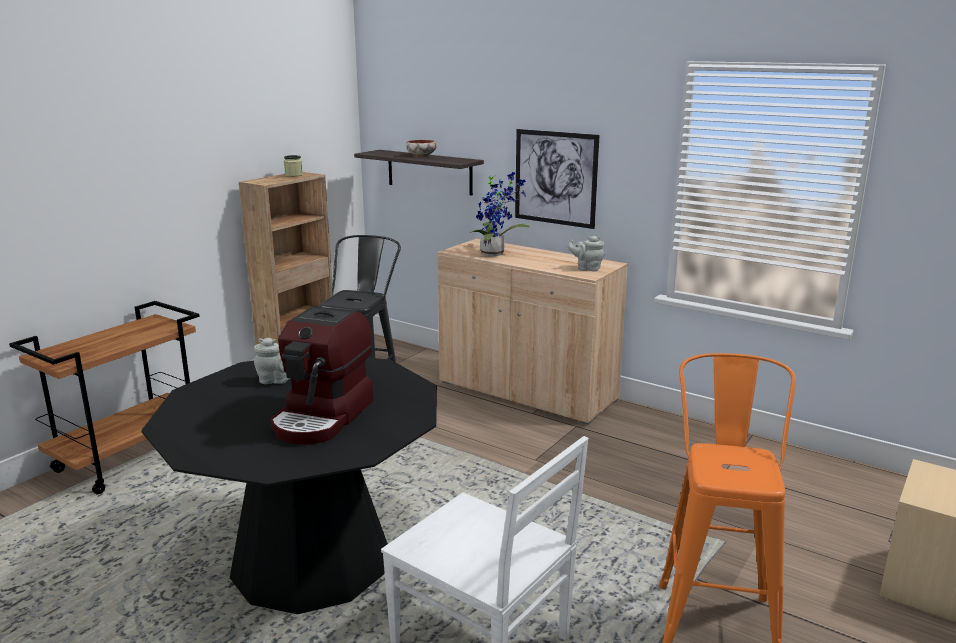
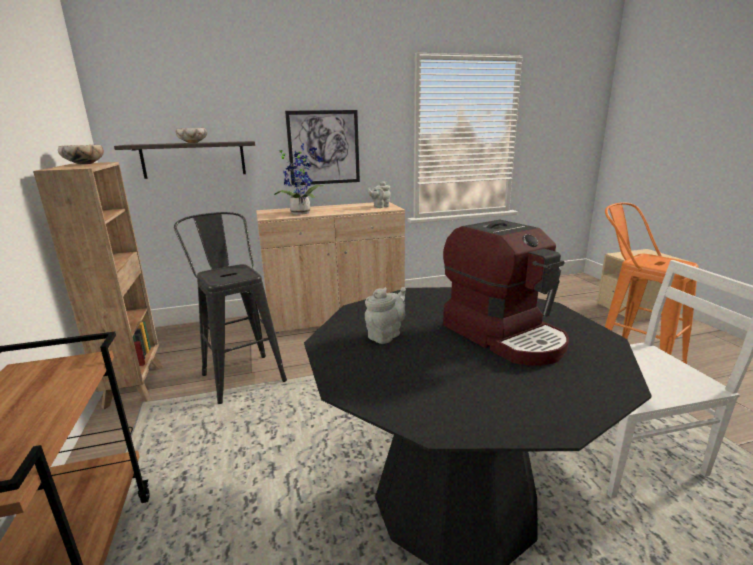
camera: 50 degrees left, 0 degrees up
jar [284,155,303,177] -> bowl [58,145,104,164]

